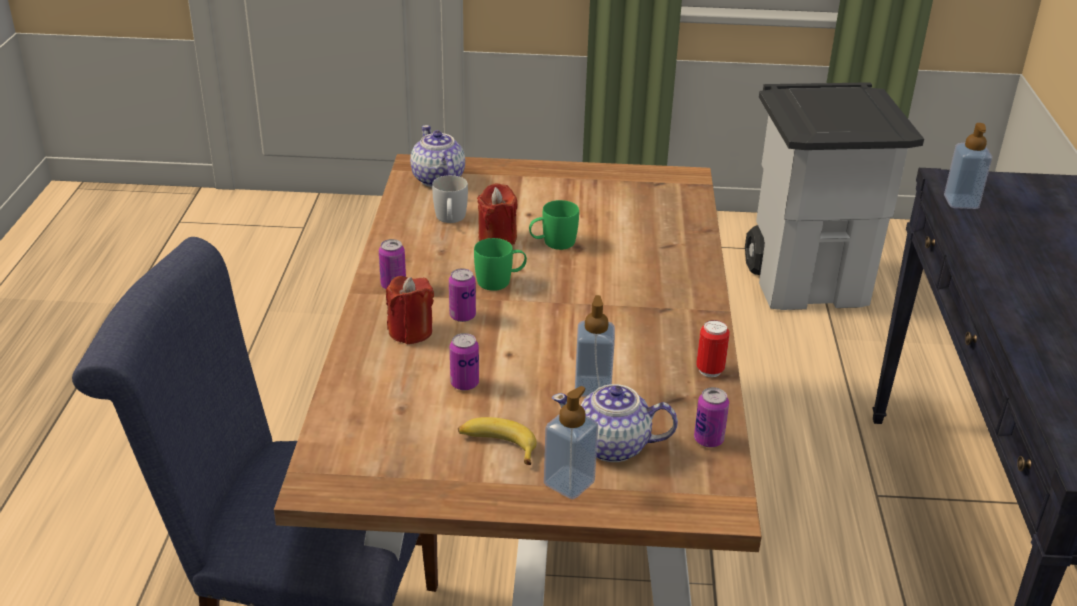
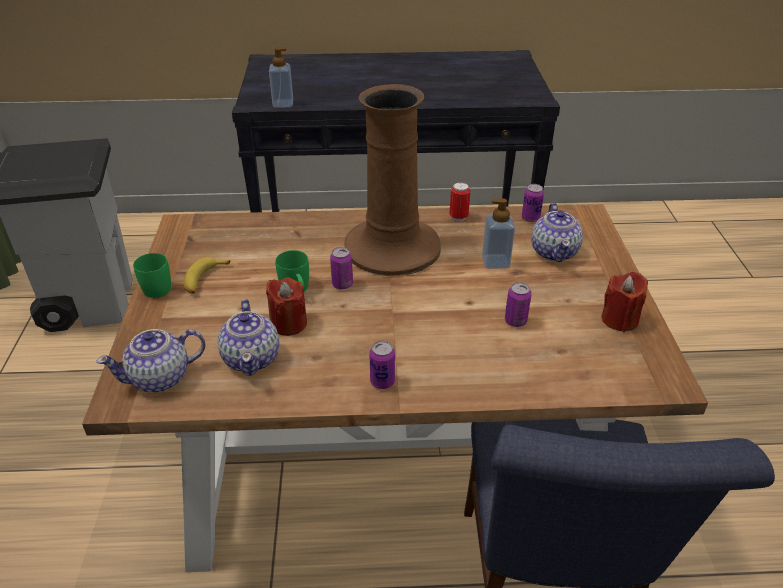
camera: 95 degrees left, 5 degrees up
red candle [386,276,434,345] -> red candle moved to [602,272,648,332]
white mug [432,175,468,223] -> teapot [217,299,279,376]
can [449,268,476,322] -> can moved to [330,247,353,289]
banana [458,417,537,465] -> banana moved to [183,257,231,294]
green mug [474,238,527,291] -> green mug moved to [133,253,171,298]
soap dispenser [544,386,598,499] -> none
none -> brown vase [344,84,441,276]

